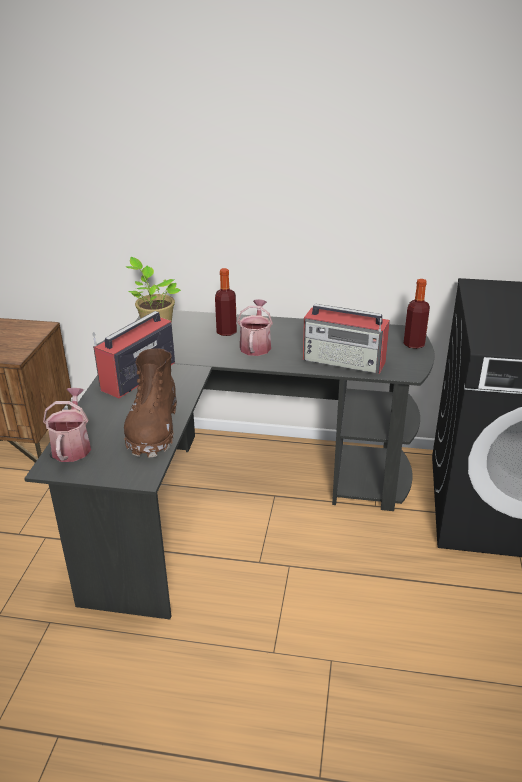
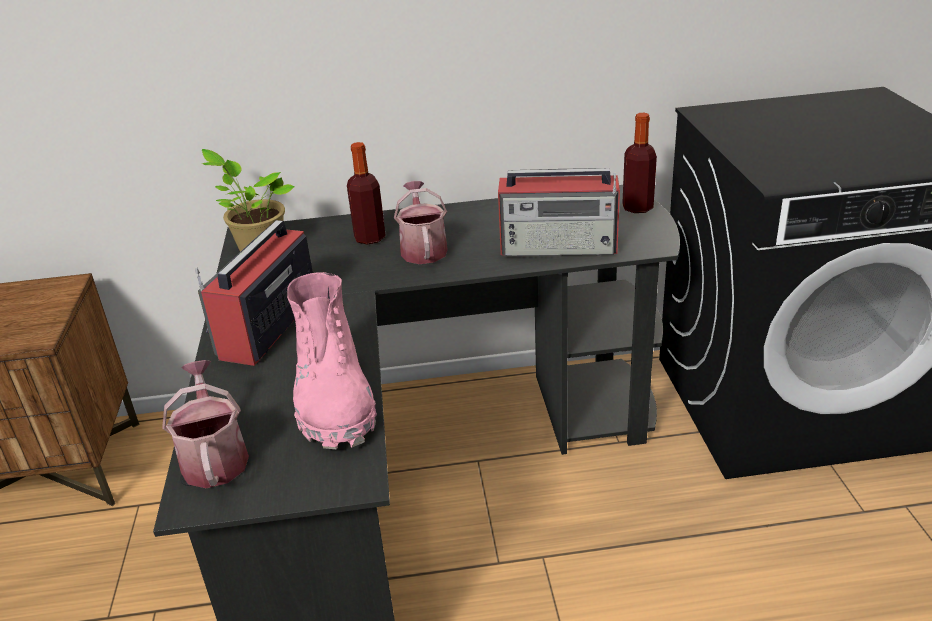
camera: 15 degrees left, 0 degrees up
brown boot [124,348,177,458] -> pink boot [287,272,377,450]

